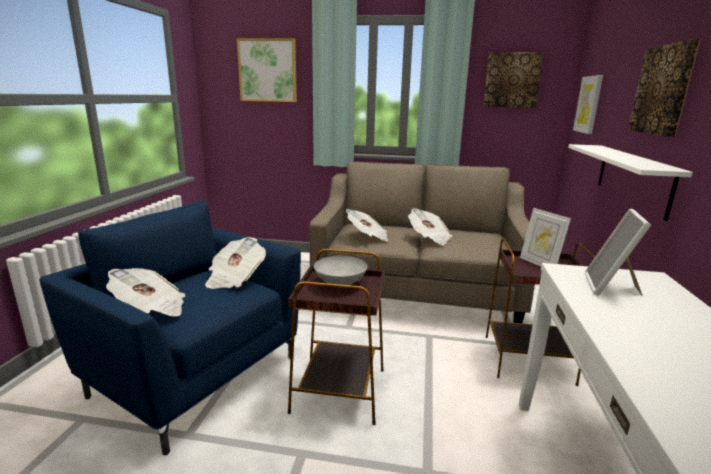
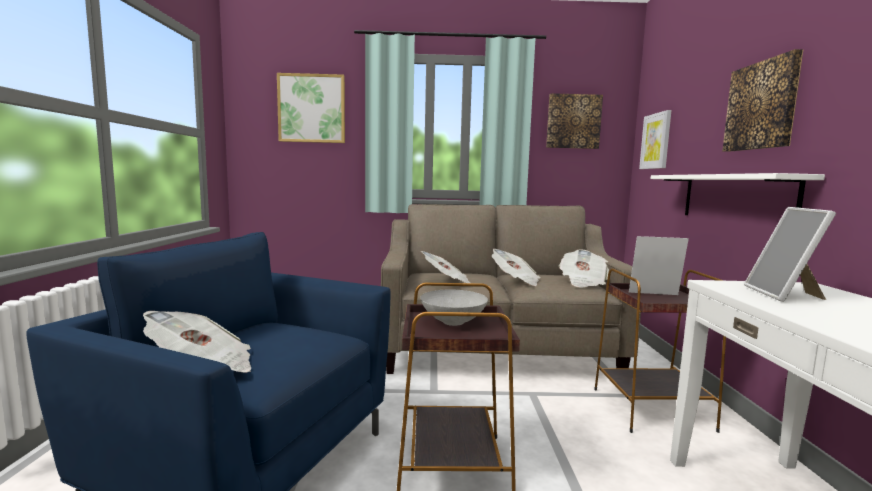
camera: 10 degrees left, 10 degrees down
newspaper [205,237,266,289] -> newspaper moved to [559,249,609,288]
picture frame [520,208,571,267] -> picture frame turned 135 degrees clockwise [629,236,689,295]

